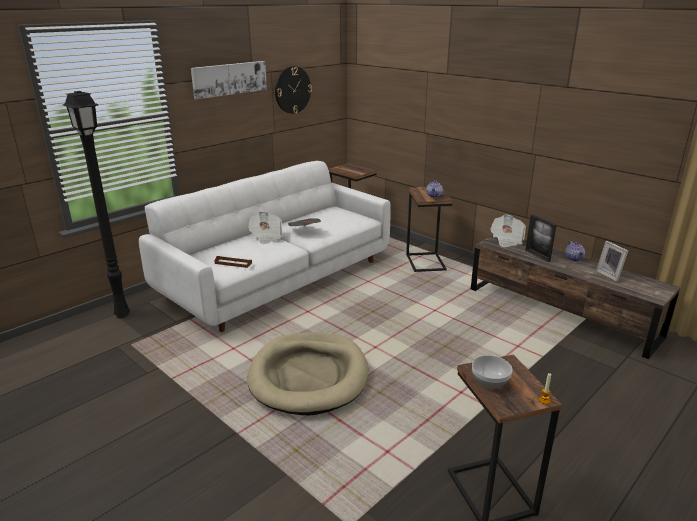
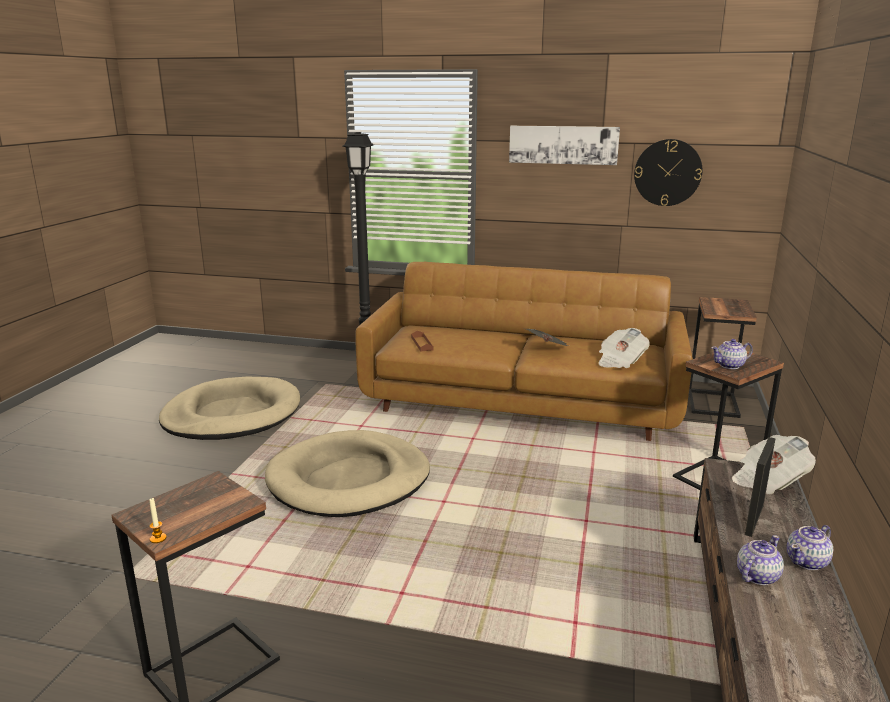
camera: 60 degrees right, 5 degrees down
white sofa [139,161,391,332] -> brown sofa [355,262,693,441]
newspaper [248,211,282,244] -> newspaper moved to [598,328,650,368]
bowl [472,355,512,388] -> none
picture frame [596,241,628,282] -> none
none -> beige dog bed [159,377,300,440]
none -> teapot [737,535,784,585]

